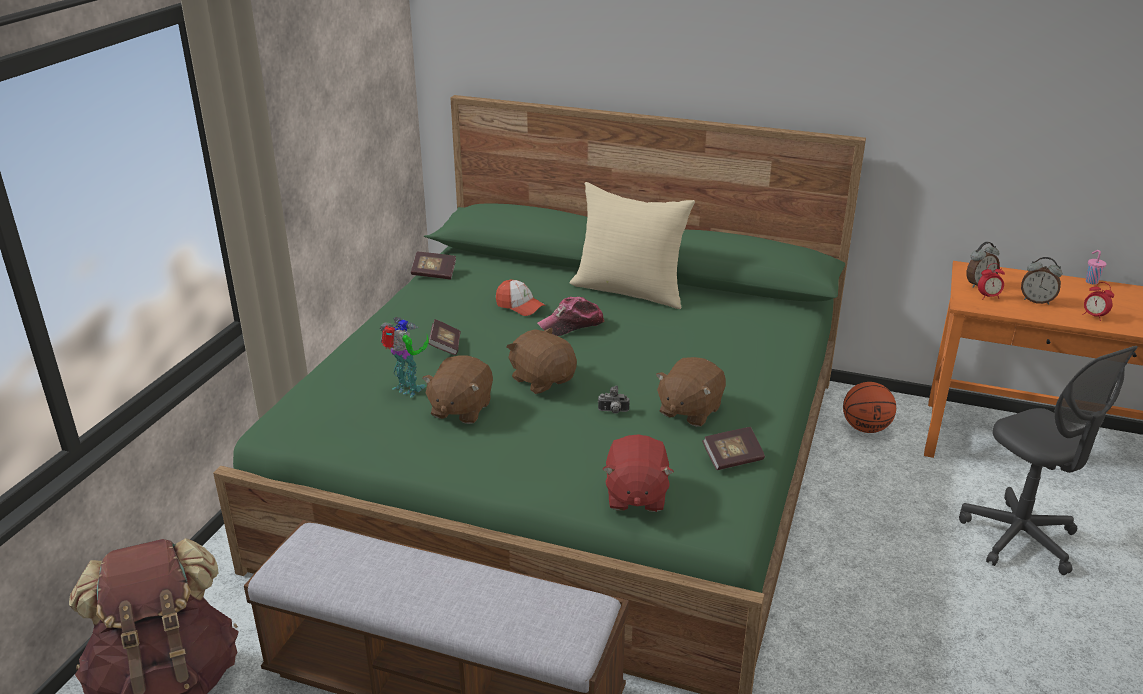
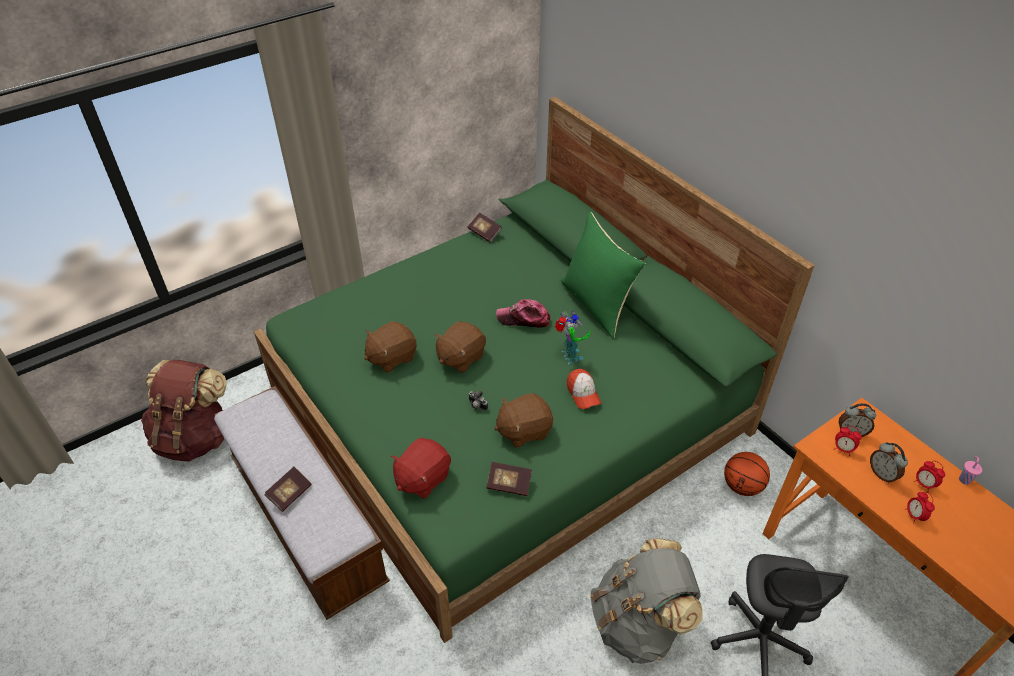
camera: 35 degrees right, 15 degrees up
toy robot [379,317,429,397] -> toy robot moved to [555,310,591,364]
book [428,319,461,355] -> book moved to [264,467,311,512]
cap [496,279,545,316] -> cap moved to [567,369,601,409]
brown plush toy [507,327,577,394] -> brown plush toy turned 135 degrees counterclockwise [434,322,486,373]
beige pillow [570,182,695,309] -> green pillow [561,211,646,338]
none -> grey backpack [590,538,702,664]
none -> alarm clock [914,461,945,493]

